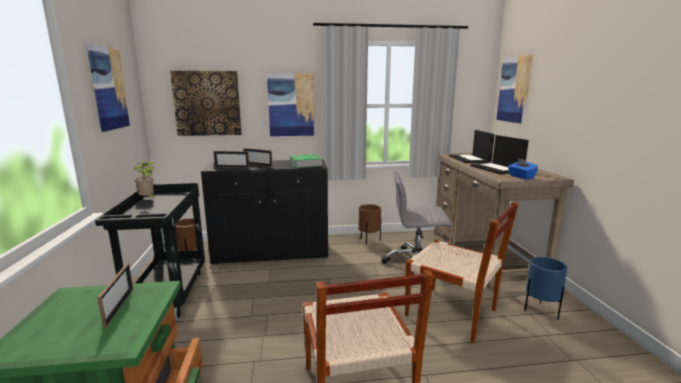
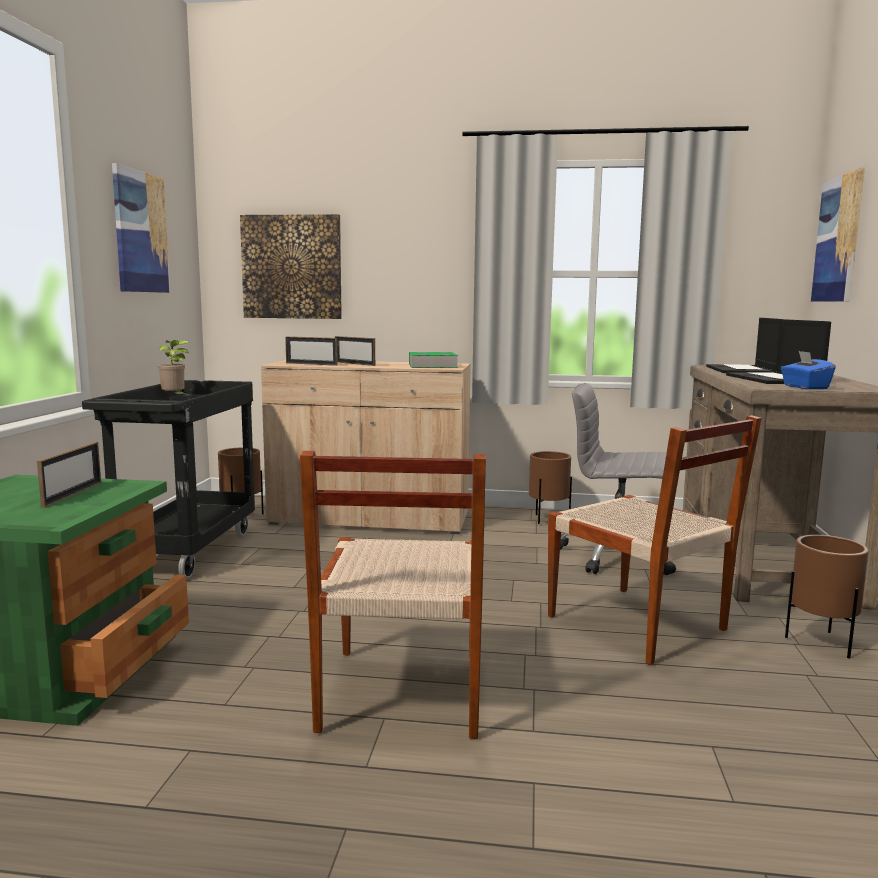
camera: 15 degrees right, 5 degrees down
black cabinet [201,159,328,265] -> beige cabinet [261,360,471,534]
picture [267,73,315,136] -> none
blue planter [524,257,567,320] -> brown planter [785,535,869,659]

